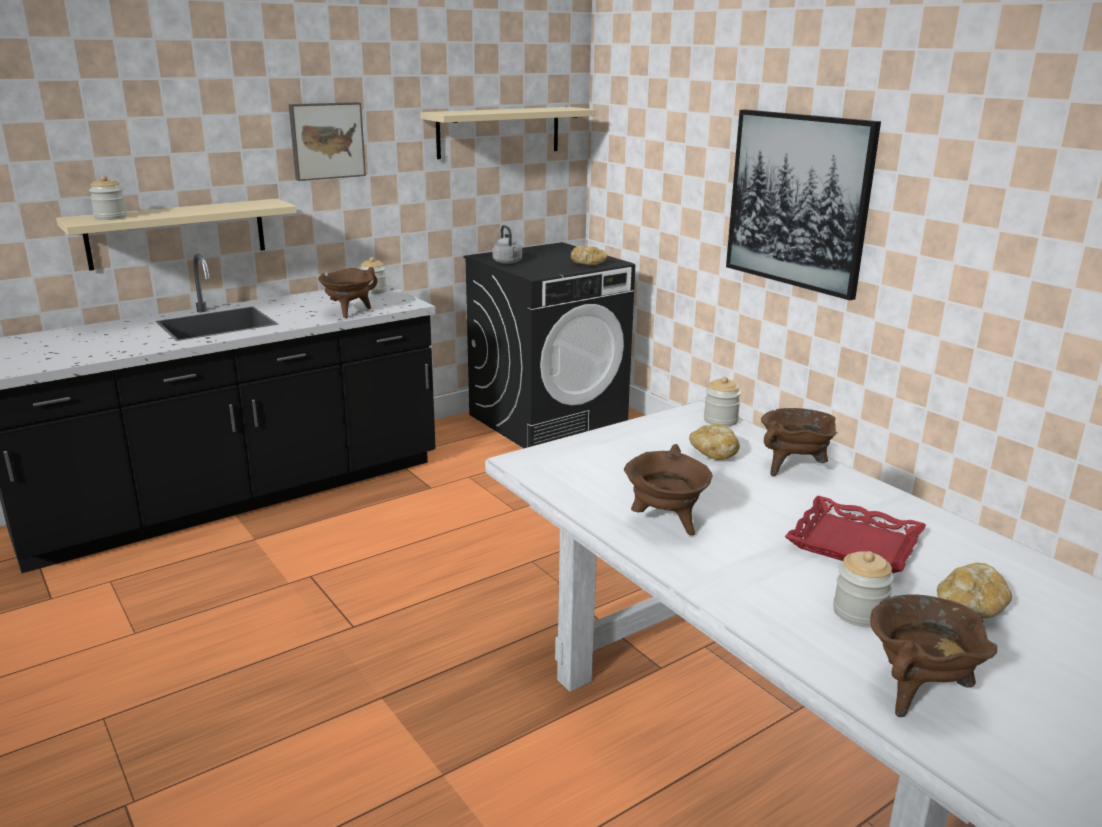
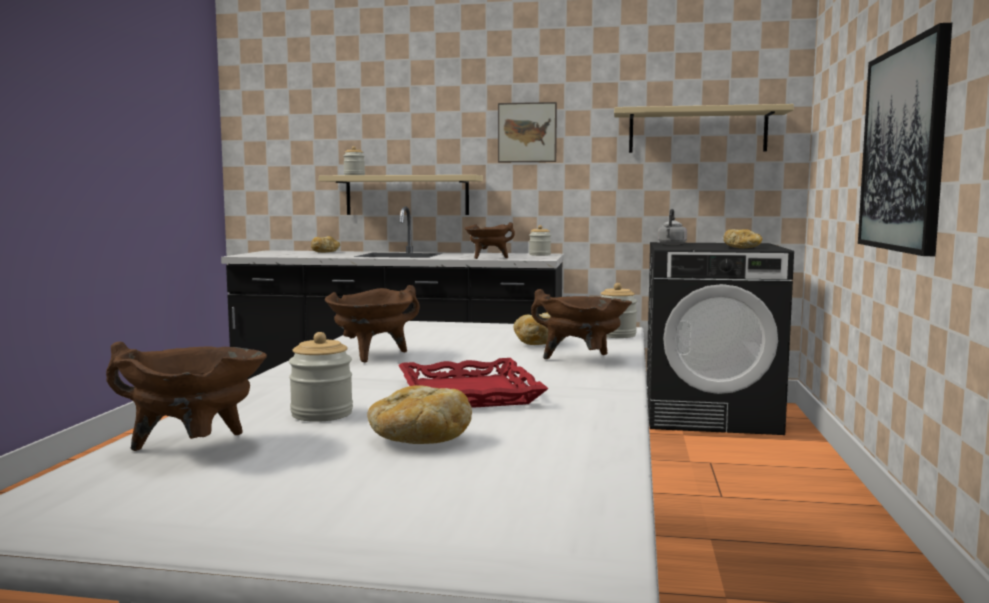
camera: 45 degrees right, 15 degrees down
none -> bread [311,236,340,253]

